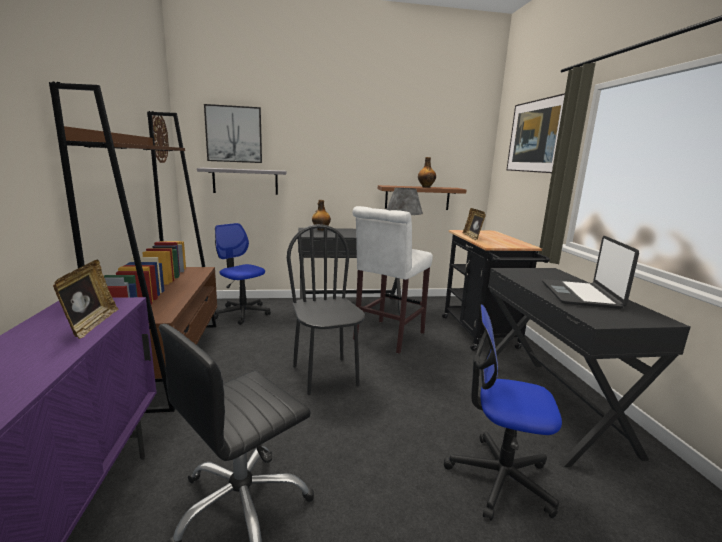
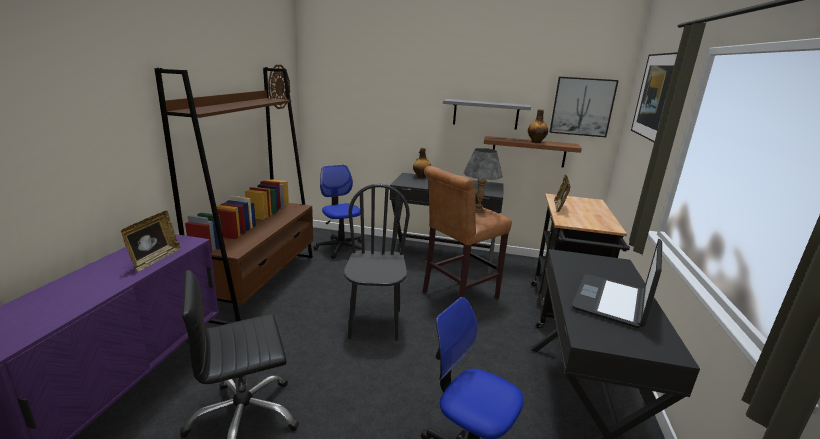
camera: 20 degrees right, 5 degrees up
grey shelf [197,168,287,195] -> grey shelf moved to [443,99,531,130]
picture [204,104,262,163] -> picture moved to [549,77,619,137]
white stool [353,206,433,354] -> brown stool [423,166,512,299]

